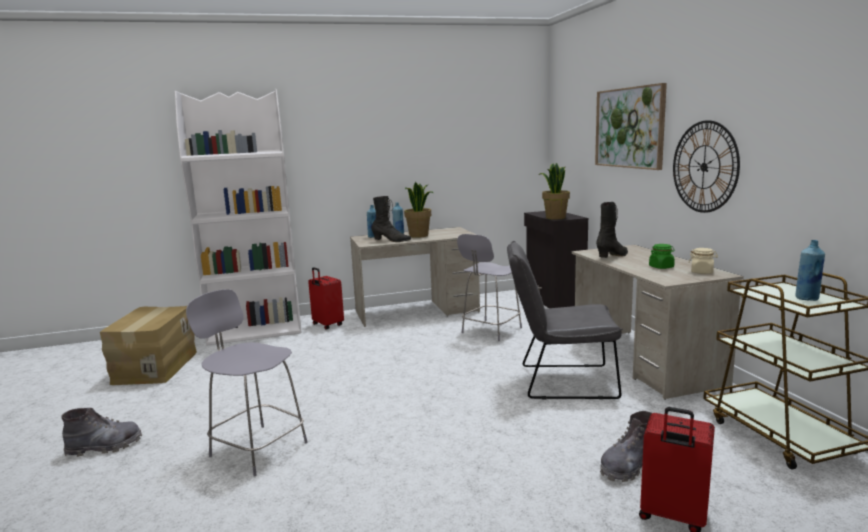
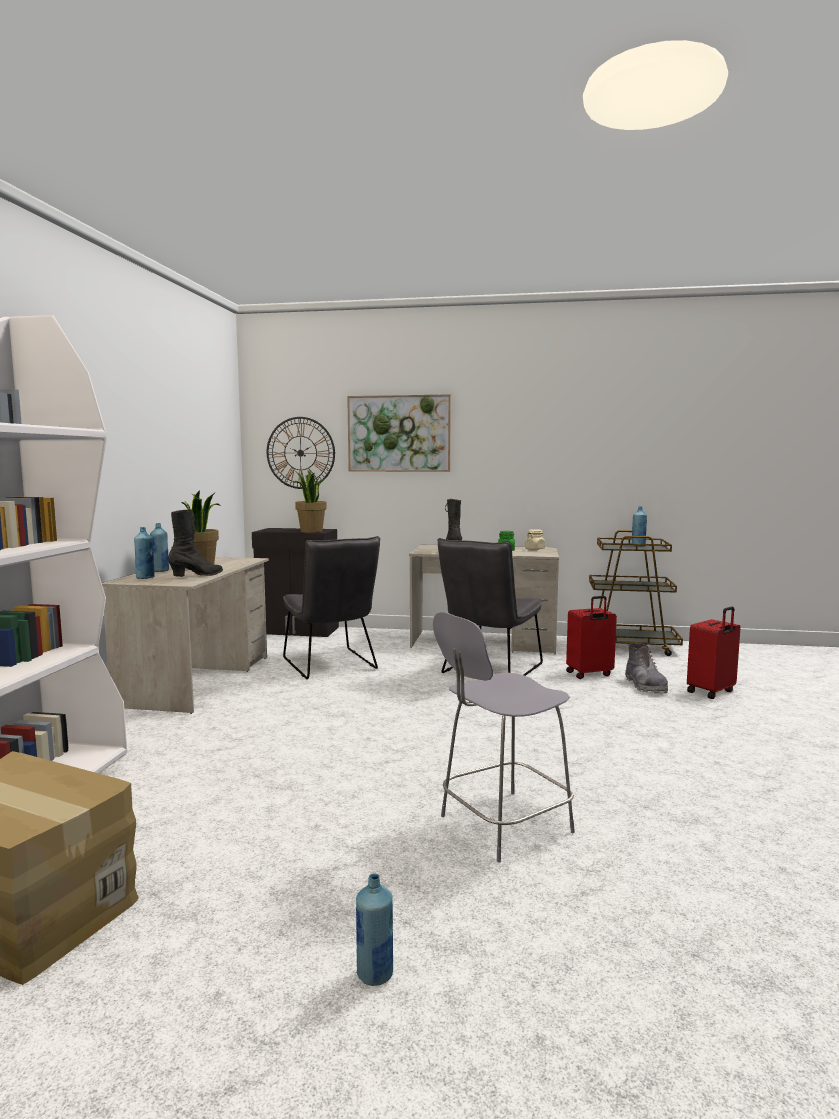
camera: 65 degrees left, 5 degrees down
grey boot [61,408,142,457] -> blue bottle [356,874,393,986]
red suitcase [308,267,344,330] -> red suitcase moved to [566,596,617,679]
grey stool [457,234,522,341] -> grey chair [283,536,380,679]
wall clock [673,120,740,213] -> wall clock moved to [267,417,335,489]

